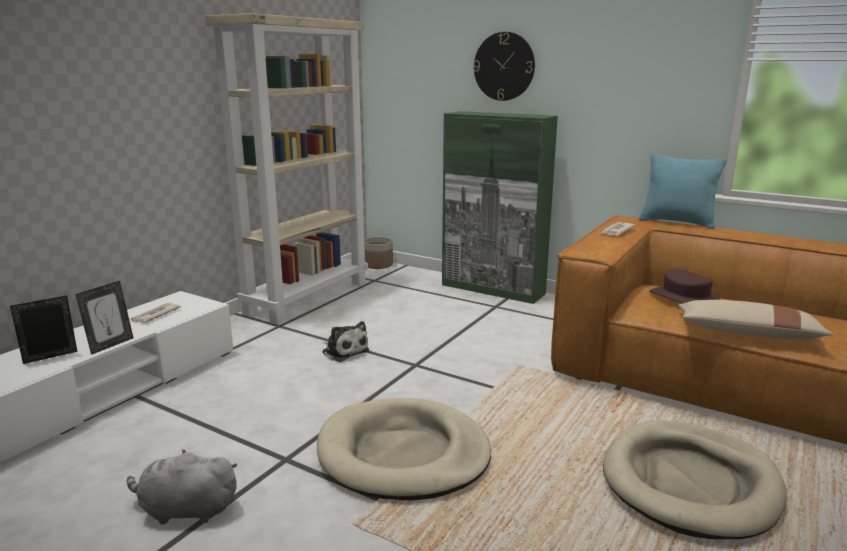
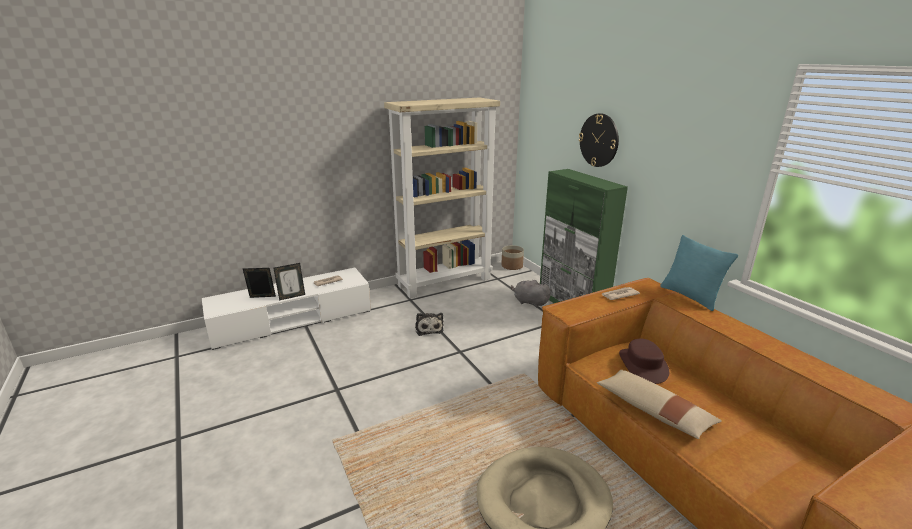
camera: 30 degrees right, 5 degrees up
grey plush toy [127,449,237,525] -> grey plush toy moved to [511,279,551,307]
beige dog bed [317,398,491,501] -> none

